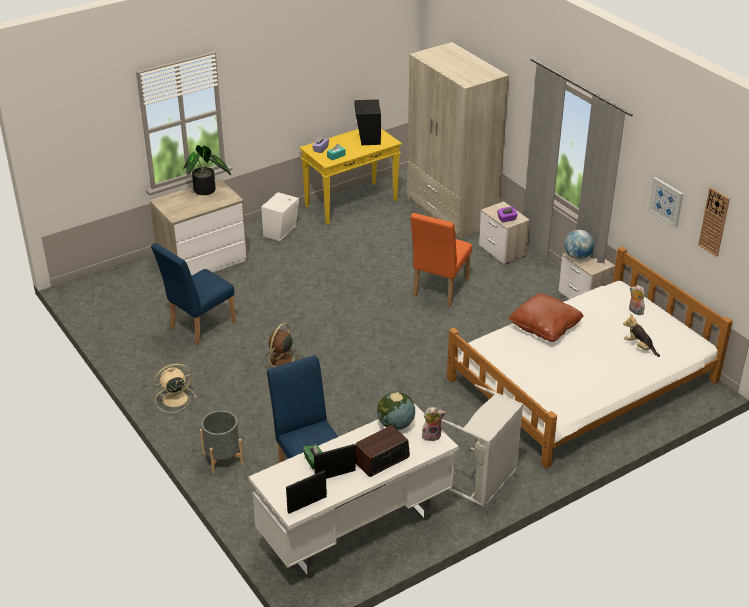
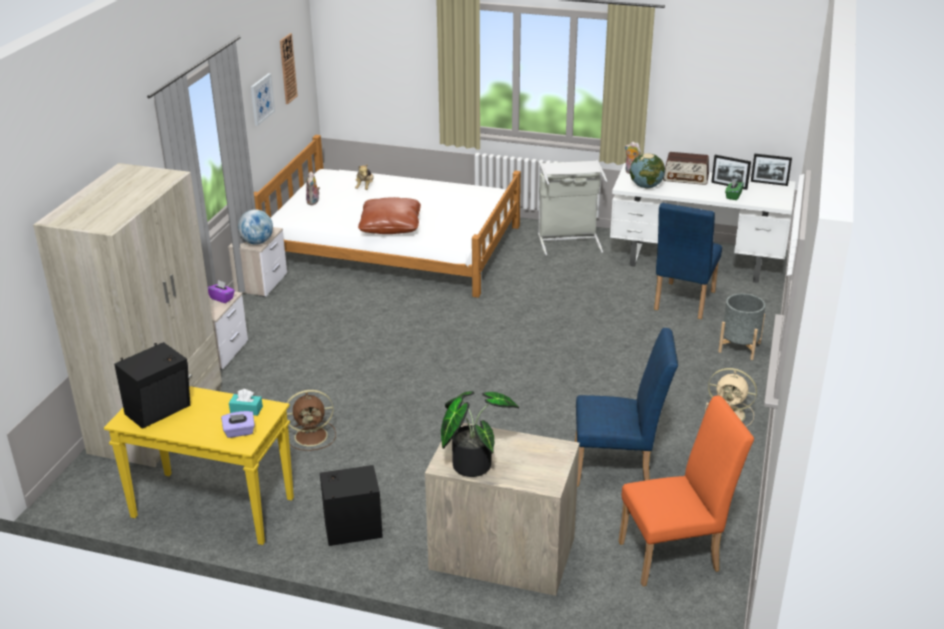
camera: 130 degrees left, 5 degrees down
white speaker [261,192,299,241] -> black speaker [320,465,383,546]
brown fan [263,323,298,369] -> brown fan moved to [287,390,336,451]
orange chair [410,213,472,306] -> orange chair moved to [618,396,754,586]

